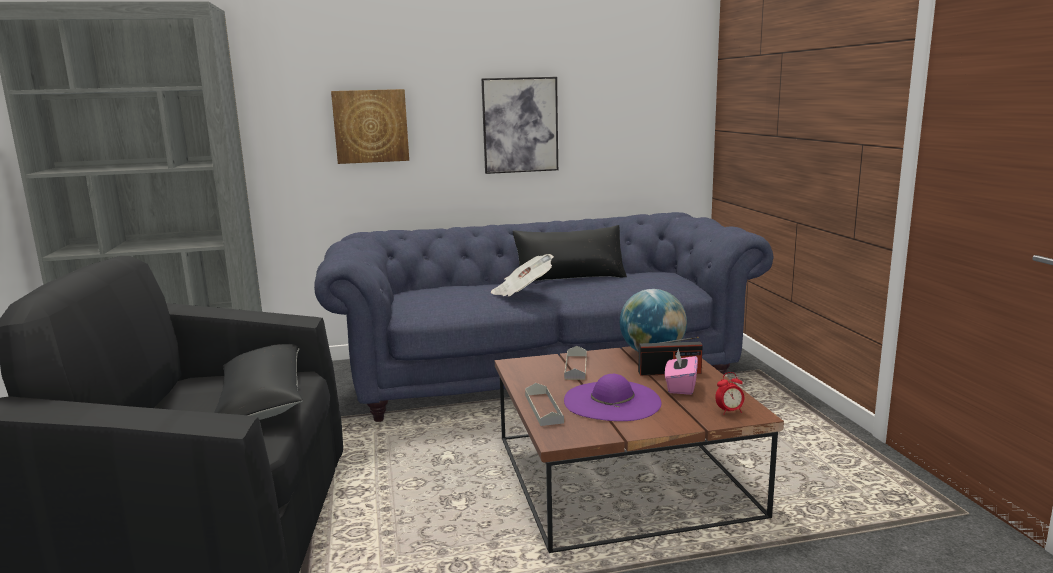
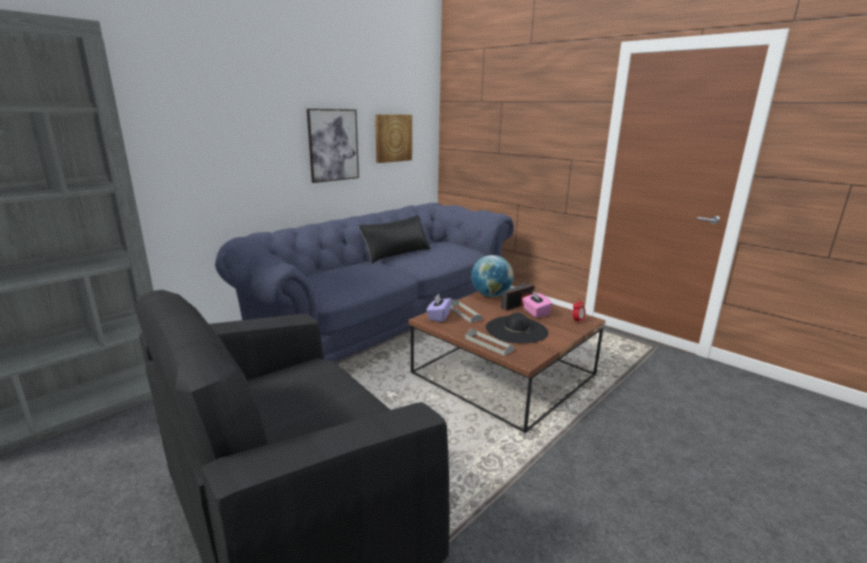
camera: 35 degrees left, 5 degrees up
black pillow [214,344,303,420] -> none
picture [331,89,409,164] -> picture moved to [375,114,412,163]
newspaper [491,254,554,296] -> none
purple hat [564,374,662,421] -> black hat [486,313,548,343]
none -> purple tissue box [427,293,452,322]

